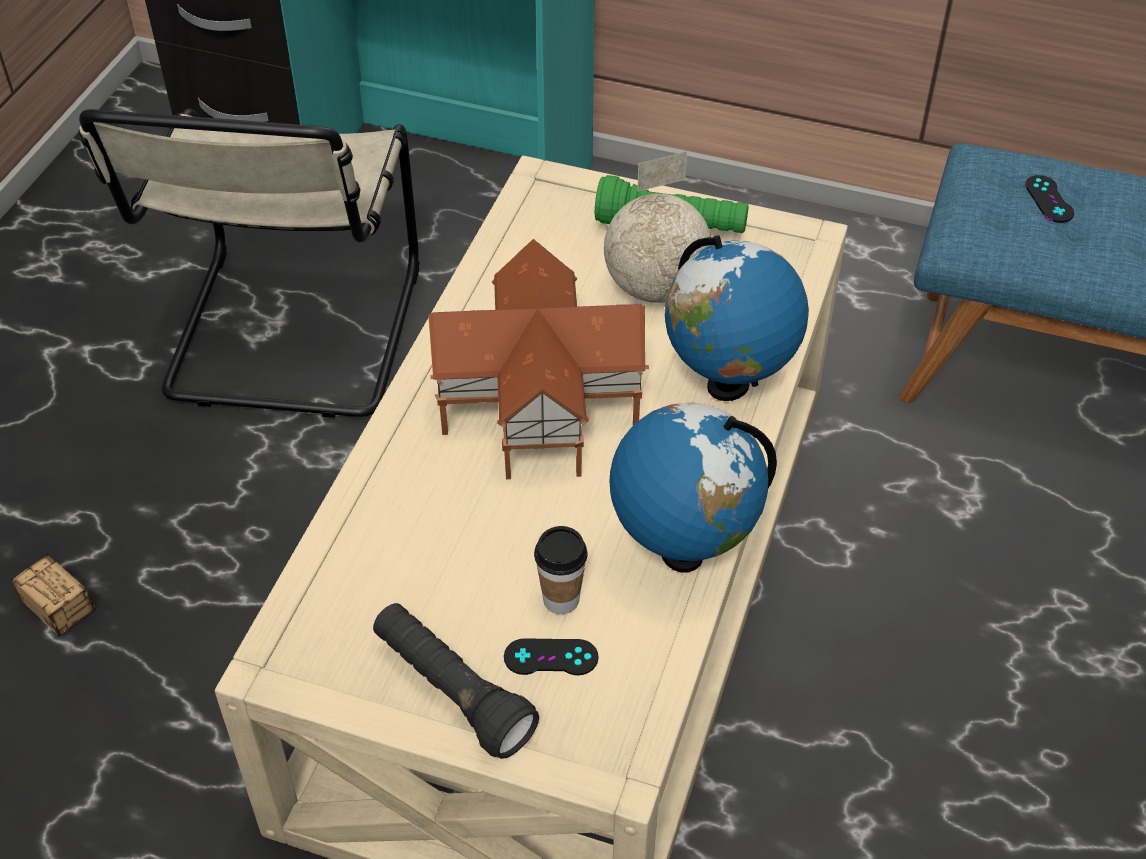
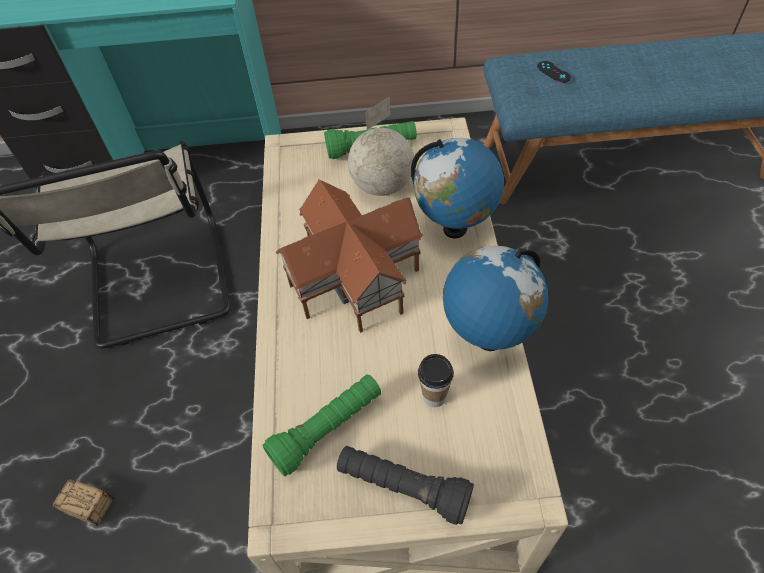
camera: 20 degrees left, 5 degrees up
black game controller [504,638,598,675] -> none
none -> green flashlight [262,375,381,476]

